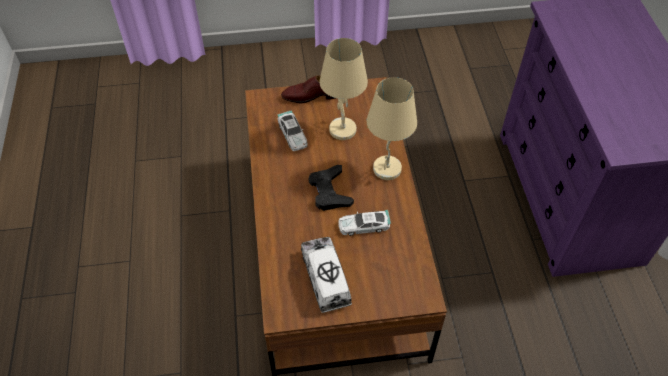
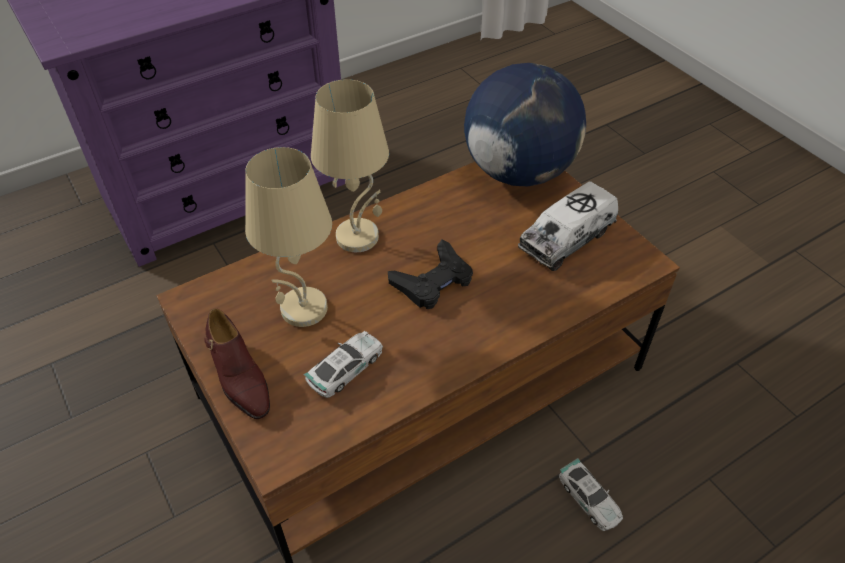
camera: 115 degrees left, 5 degrees down
toy car [338,210,391,236] -> toy car moved to [559,458,623,531]
none -> globe [464,63,586,186]

